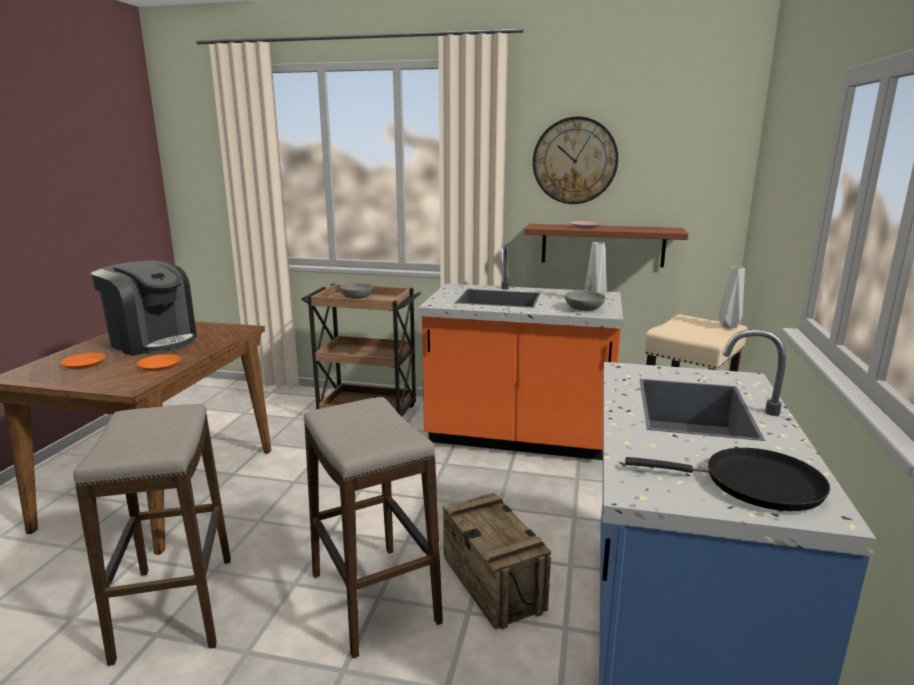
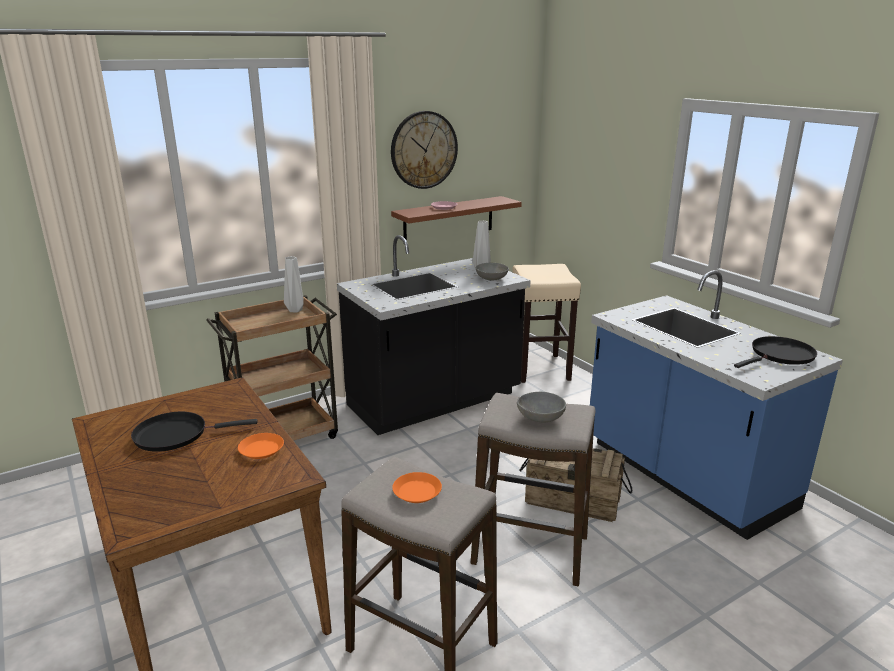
camera: 45 degrees left, 5 degrees up
orange plate [60,353,106,369] -> orange plate moved to [392,472,442,503]
coffee machine [91,261,197,356] -> black frying pan [131,412,258,452]
grey bowl [340,283,373,299] -> grey bowl moved to [517,392,566,422]
orange counter [418,244,623,460] -> black counter [337,235,531,435]
grey vase [718,266,745,329] -> grey vase moved to [284,256,304,312]

